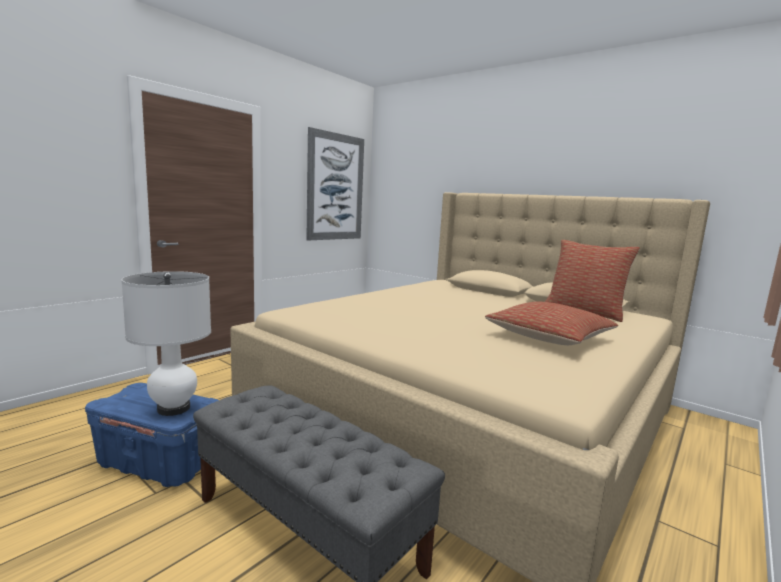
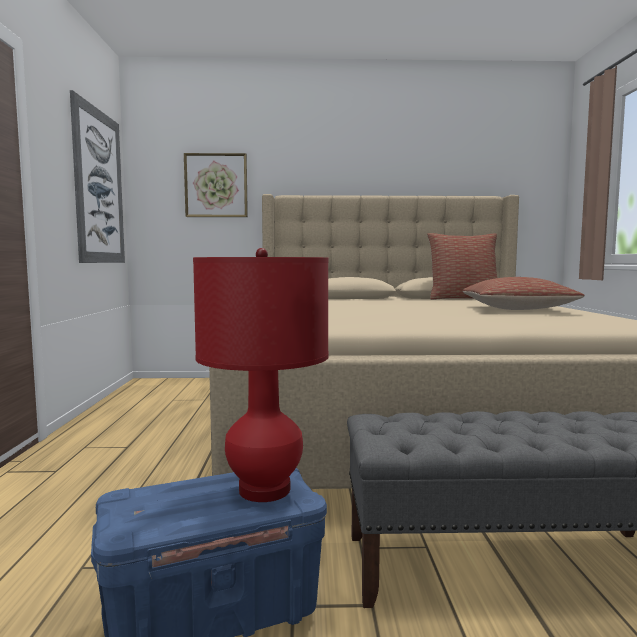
camera: 40 degrees left, 5 degrees down
white table lamp [121,271,211,416] -> red table lamp [193,248,329,502]
none -> picture [184,153,248,217]

